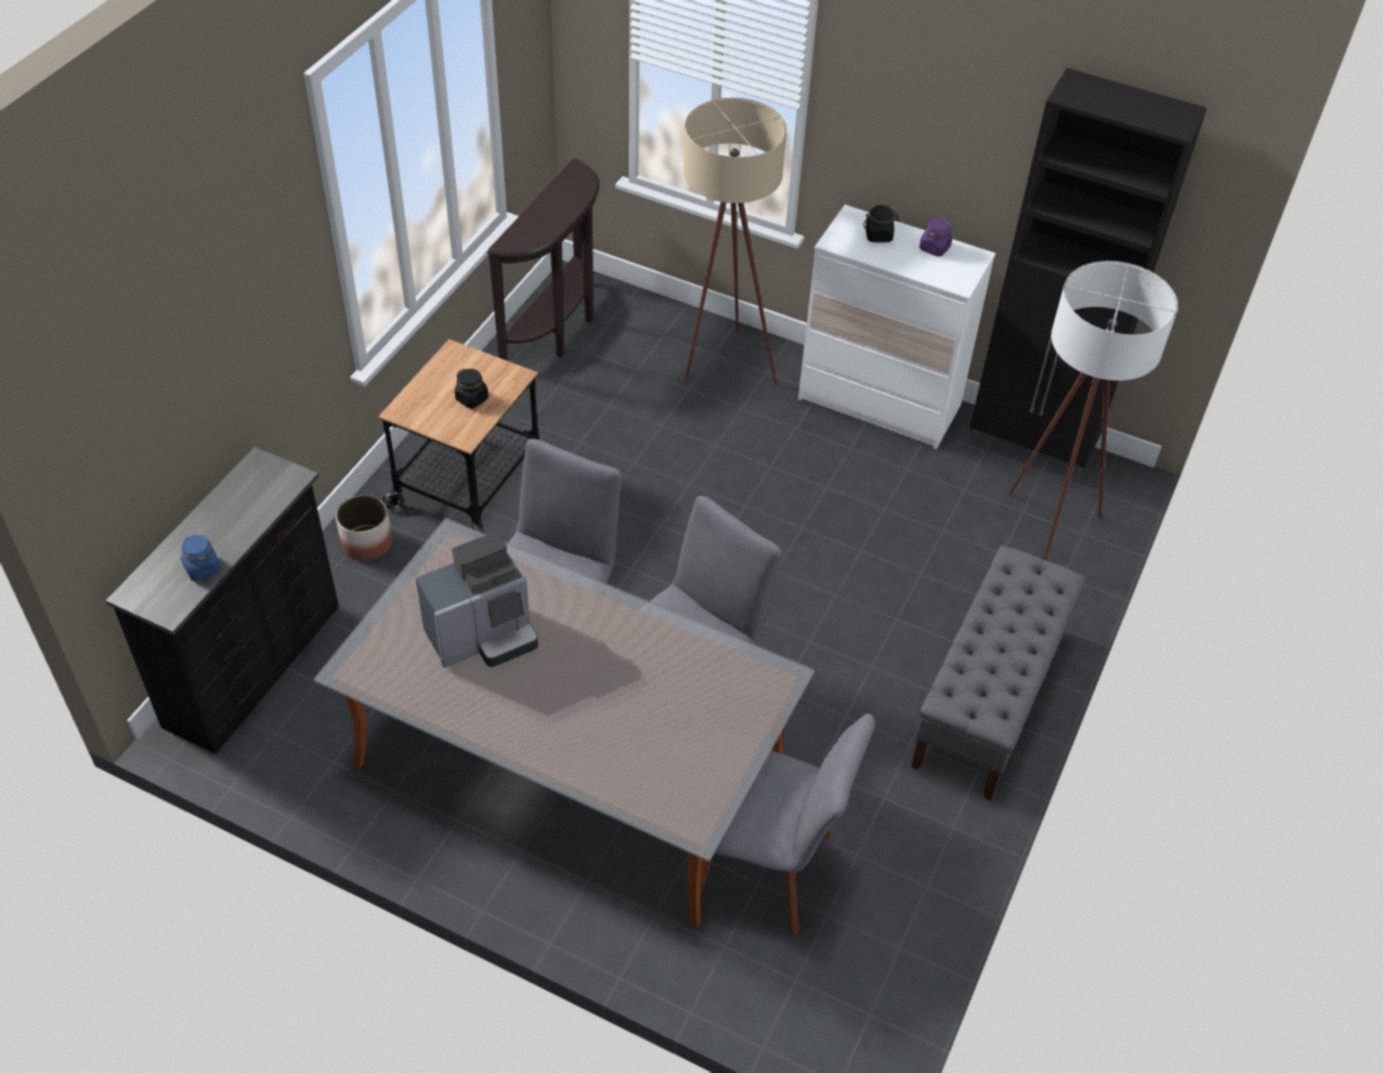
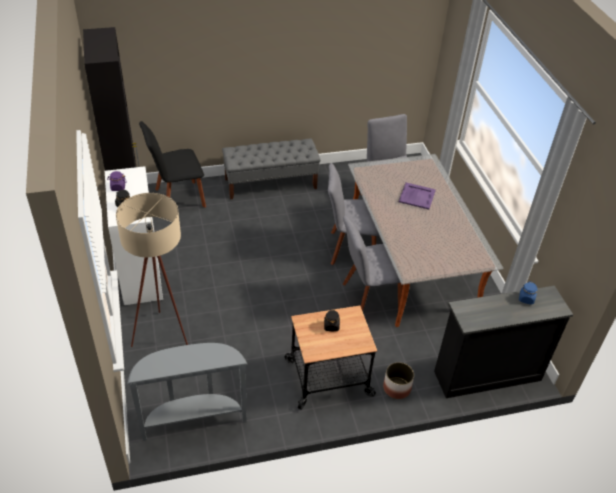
camera: 130 degrees left, 5 degrees down
coffee machine [416,532,538,668] -> none
brown console table [487,158,599,361] -> grey console table [127,343,248,441]
white floor lamp [1008,261,1178,560] -> black chair [139,121,206,207]
none -> purple tray [399,183,436,209]

